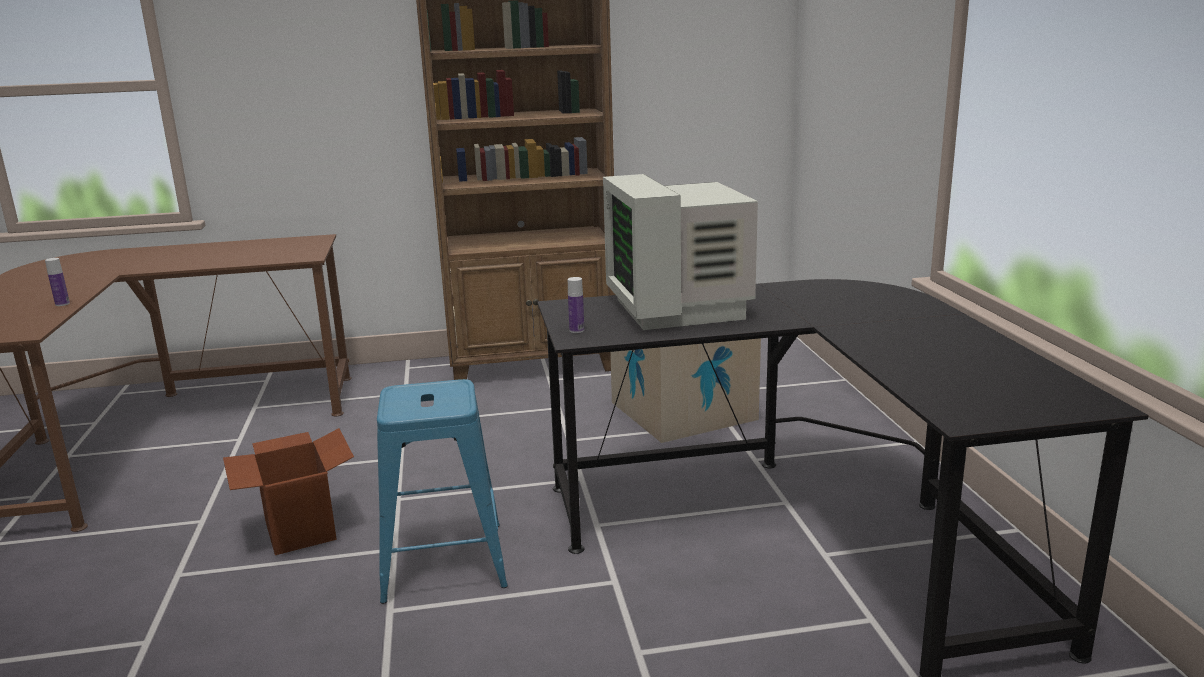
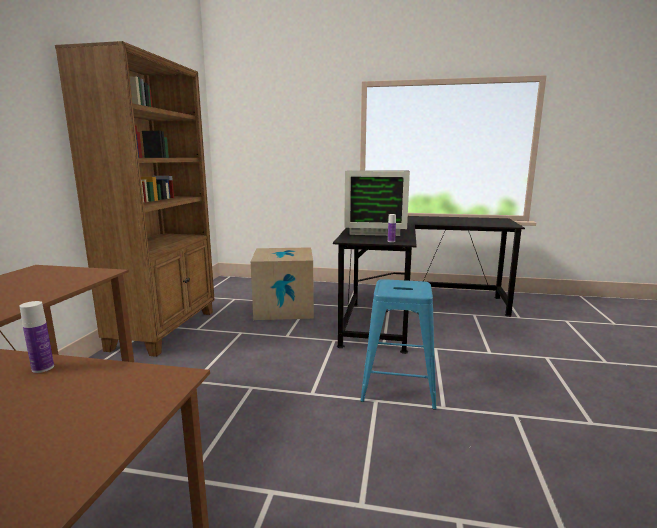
camera: 70 degrees left, 5 degrees down
cardboard box [223,428,354,555] -> none

